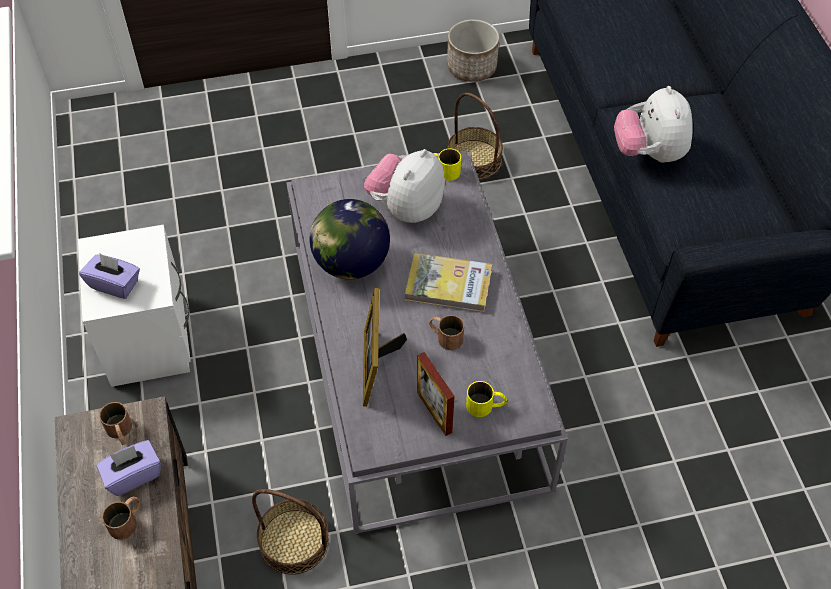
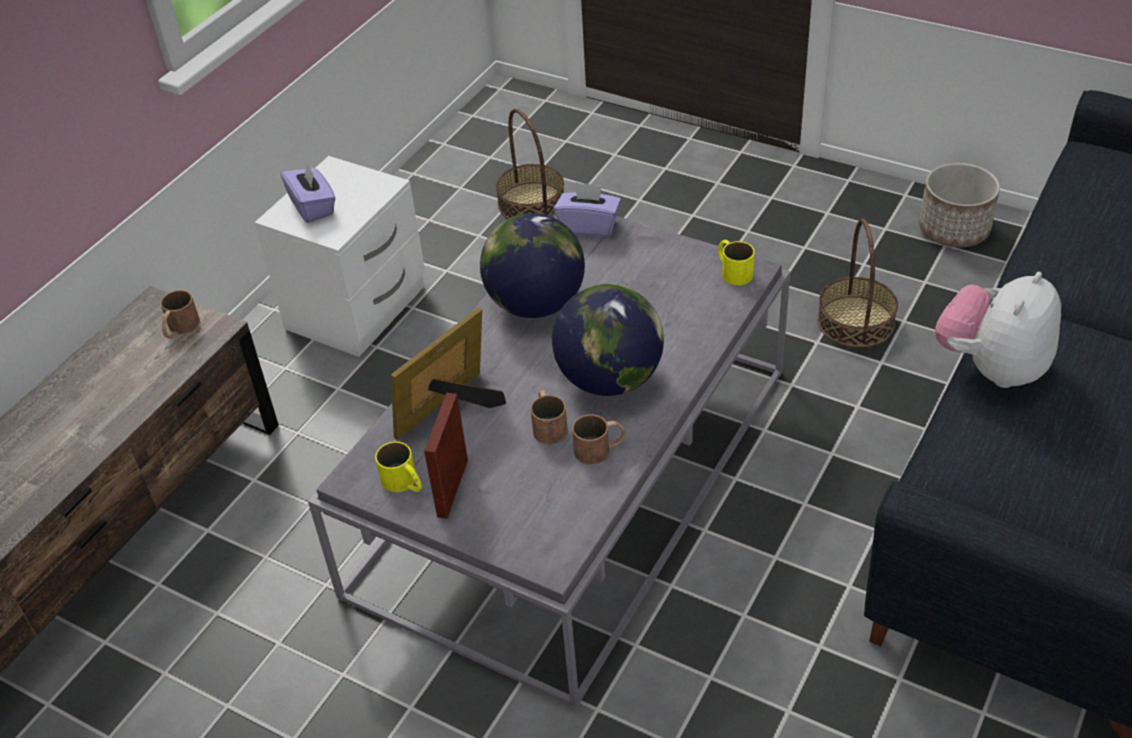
camera: 45 degrees right, 10 degrees down
purple tissue box [96,440,161,496] -> purple tissue box moved to [554,182,621,237]
brown mug [102,497,140,540] -> brown mug moved to [572,415,626,465]
basket [252,489,329,575] -> basket moved to [496,109,564,219]
plush toy [364,149,445,223] -> none
book [405,253,492,312] -> globe [552,284,664,396]
yellow mug [466,381,507,417] -> yellow mug moved to [375,442,422,492]

